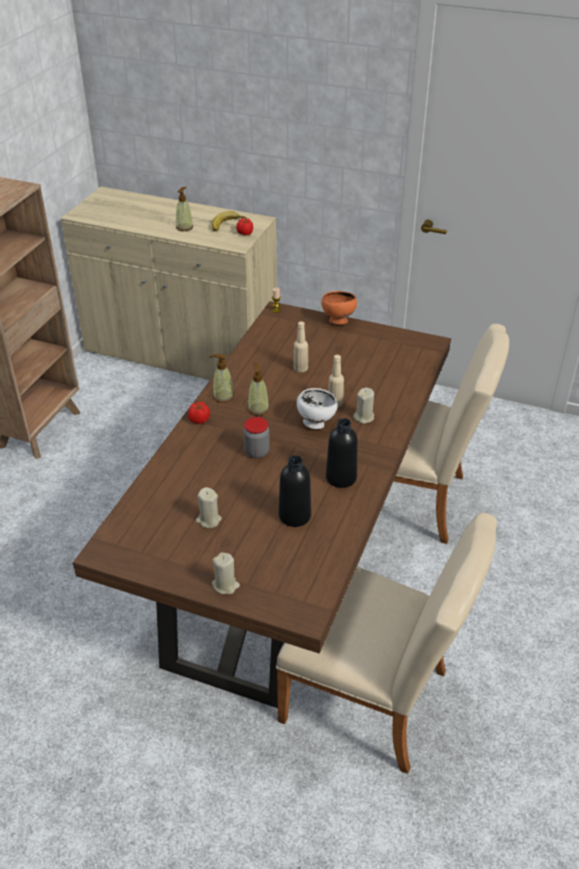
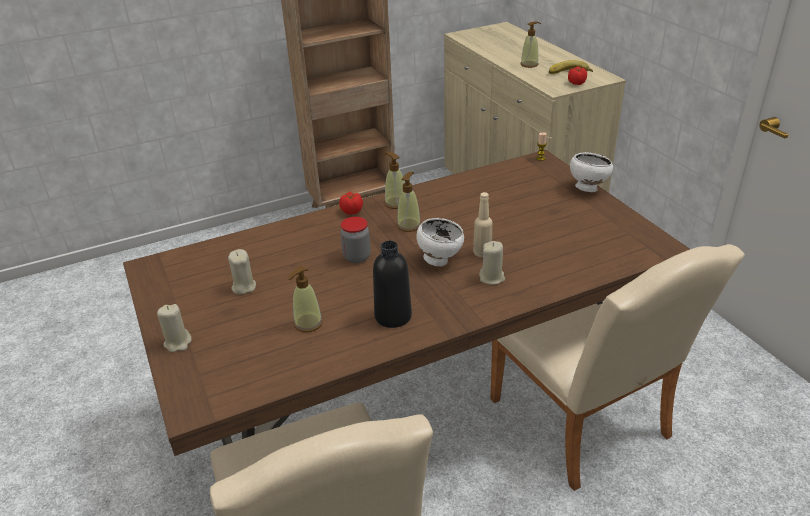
camera: 45 degrees right, 5 degrees down
black bottle [279,455,311,527] -> soap dispenser [288,266,323,332]
beige bottle [294,321,308,373] -> none
orange bowl [321,291,357,324] -> white bowl [570,152,613,192]

